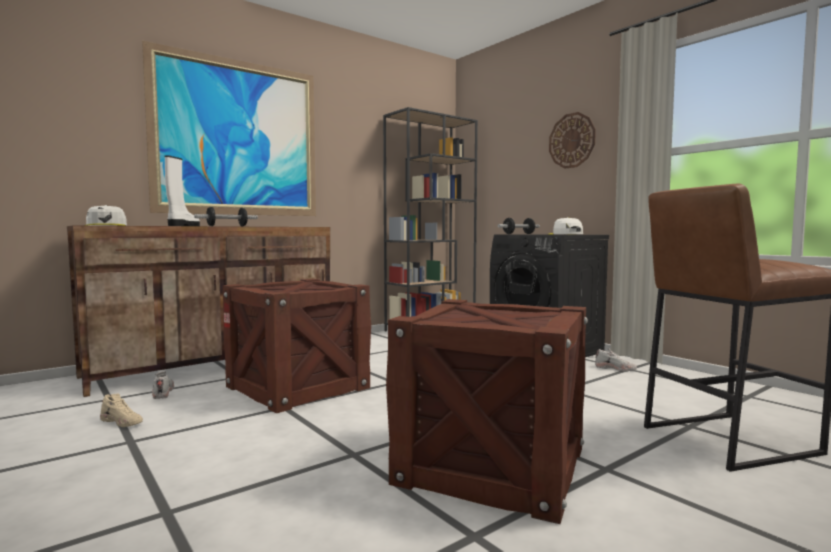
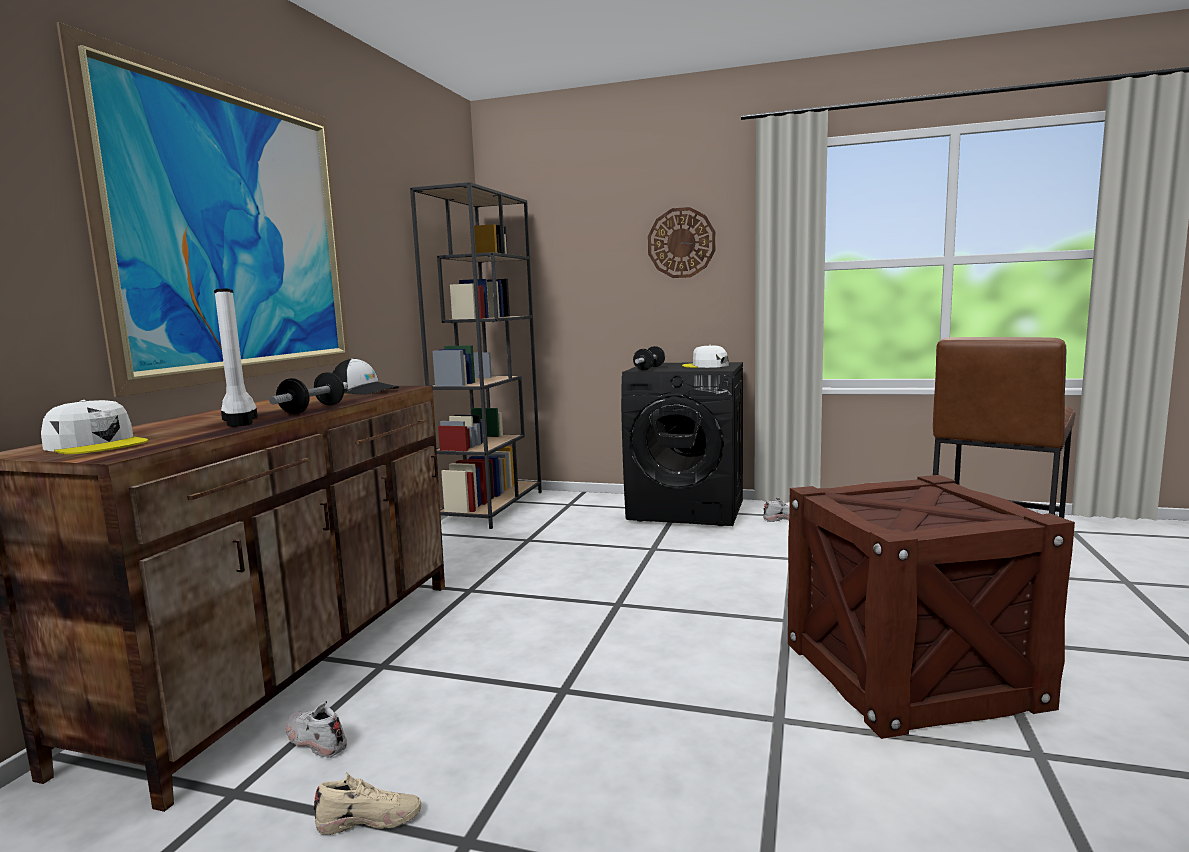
camera: 35 degrees left, 5 degrees up
crate [223,279,371,413] -> none
none -> cap [333,358,399,395]

